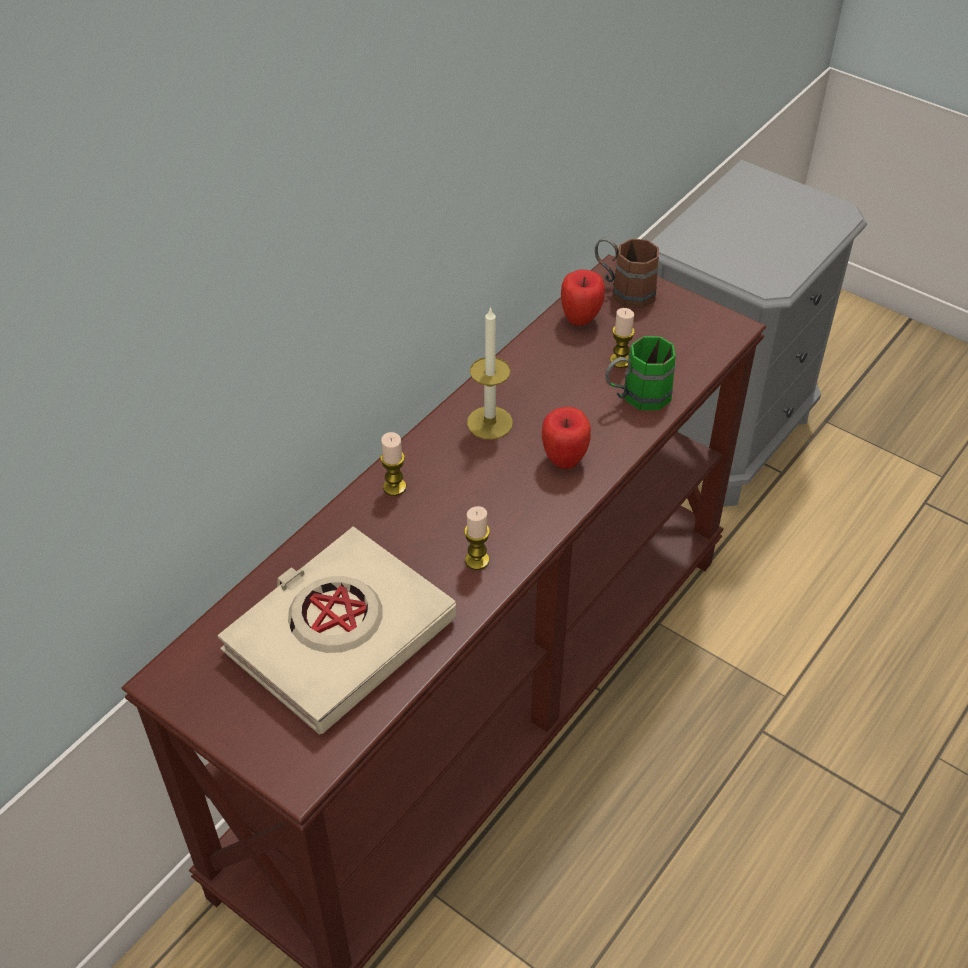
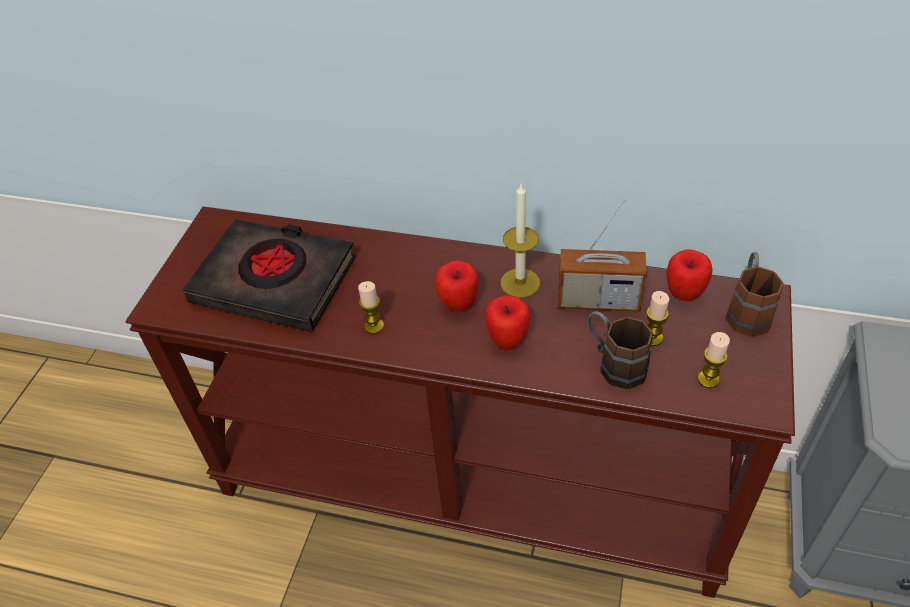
camera: 70 degrees right, 0 degrees up
beige book [218,526,456,734] -> black book [182,219,356,332]
candle [380,432,406,496] -> candle moved to [697,332,730,388]
green mug [605,336,675,410] -> brown mug [587,311,653,389]
none -> apple [435,260,479,311]
none -> radio [558,199,647,312]

